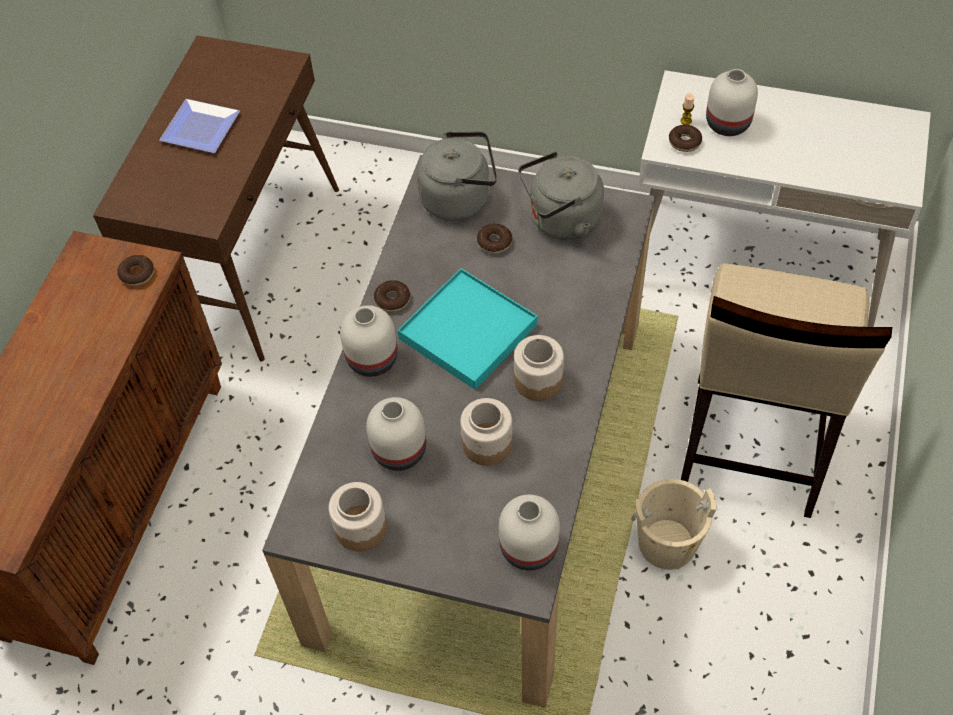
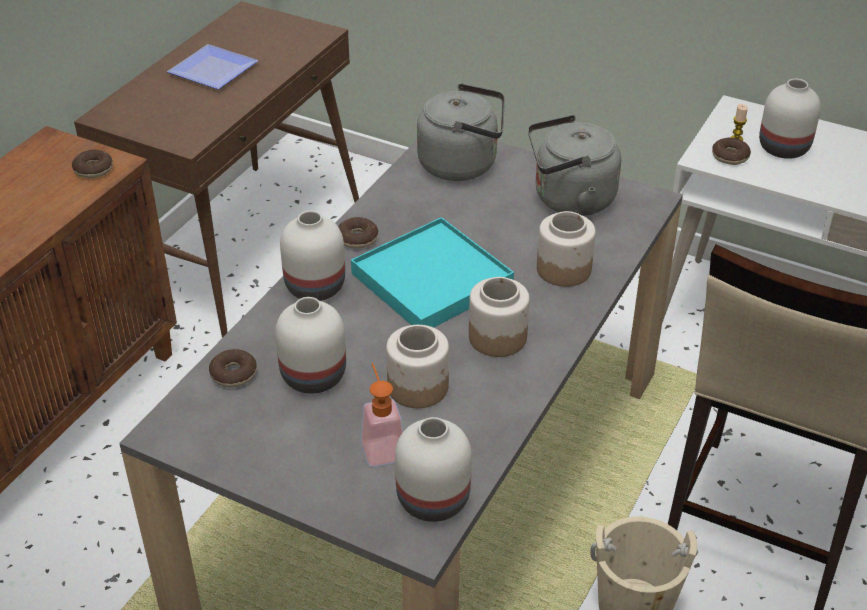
camera: 10 degrees right, 15 degrees down
jar [329,482,387,551] -> jar moved to [537,211,596,287]
donut [477,224,512,254] -> donut moved to [209,349,257,388]
none -> soap dispenser [361,363,403,467]

